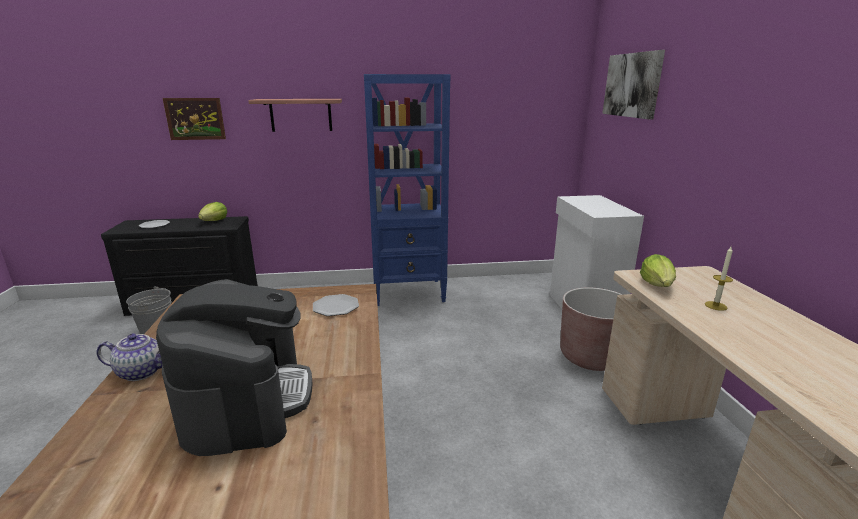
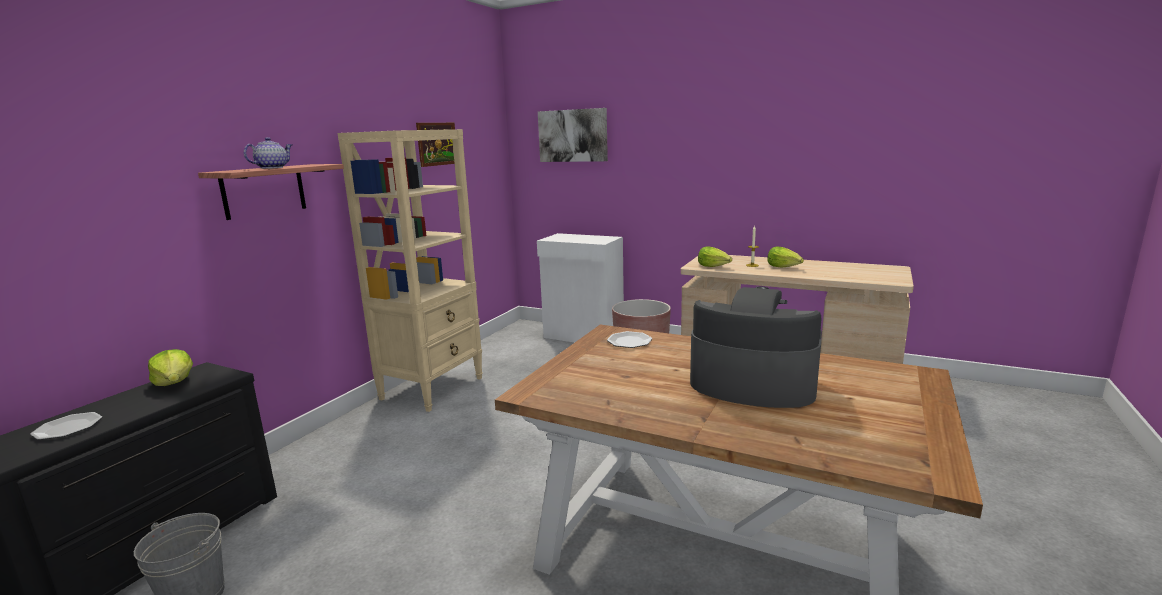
camera: 55 degrees left, 5 degrees down
teapot [97,333,162,381] -> teapot moved to [244,137,292,169]
picture [163,98,226,140] -> picture moved to [416,123,455,167]
blue bookcase [364,74,451,306] -> beige bookcase [337,129,483,412]
none -> lettuce [767,247,804,268]

